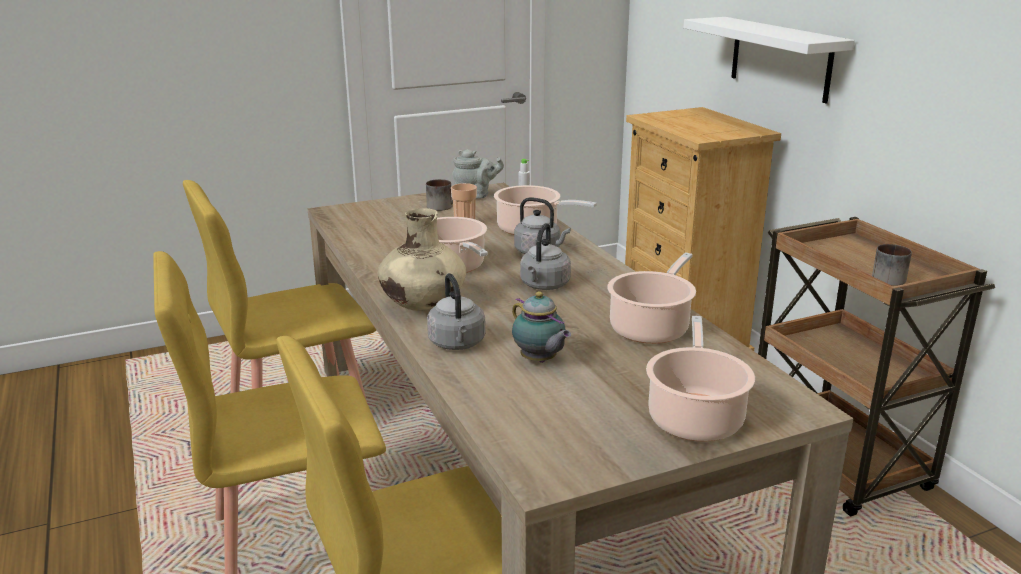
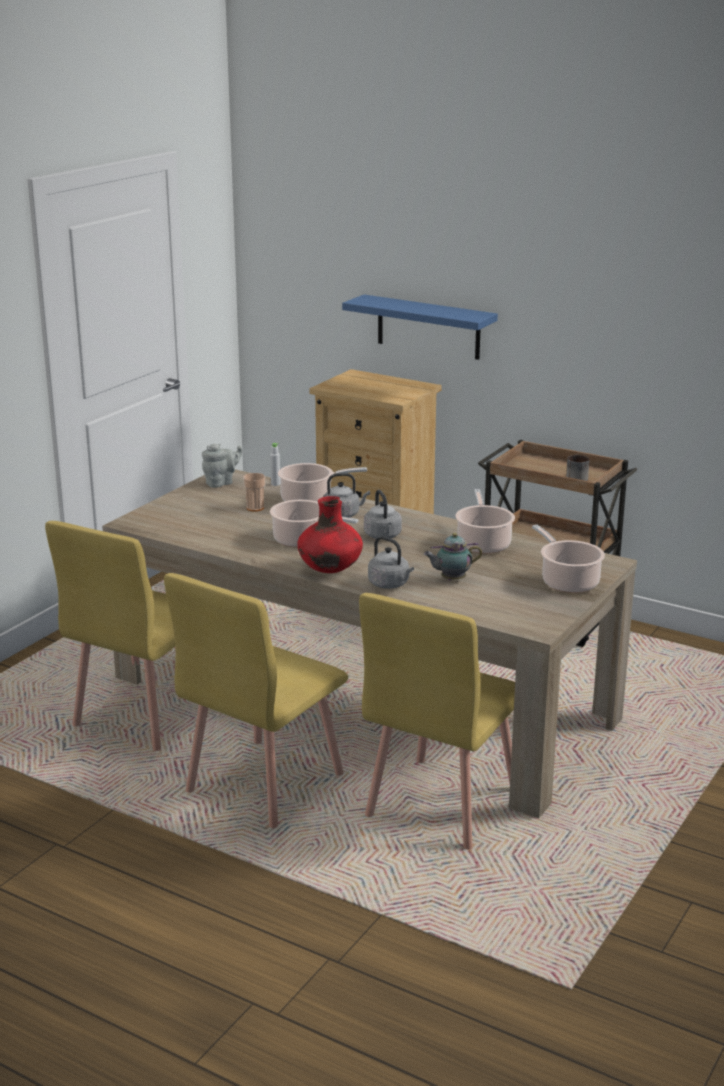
camera: 35 degrees left, 0 degrees up
beige vase [378,208,466,311] -> red vase [297,496,363,573]
mug [426,179,453,211] -> none
teapot [512,291,571,363] -> teapot turned 150 degrees clockwise [424,533,482,580]
white shelf [683,17,855,103] -> blue shelf [342,294,498,360]

